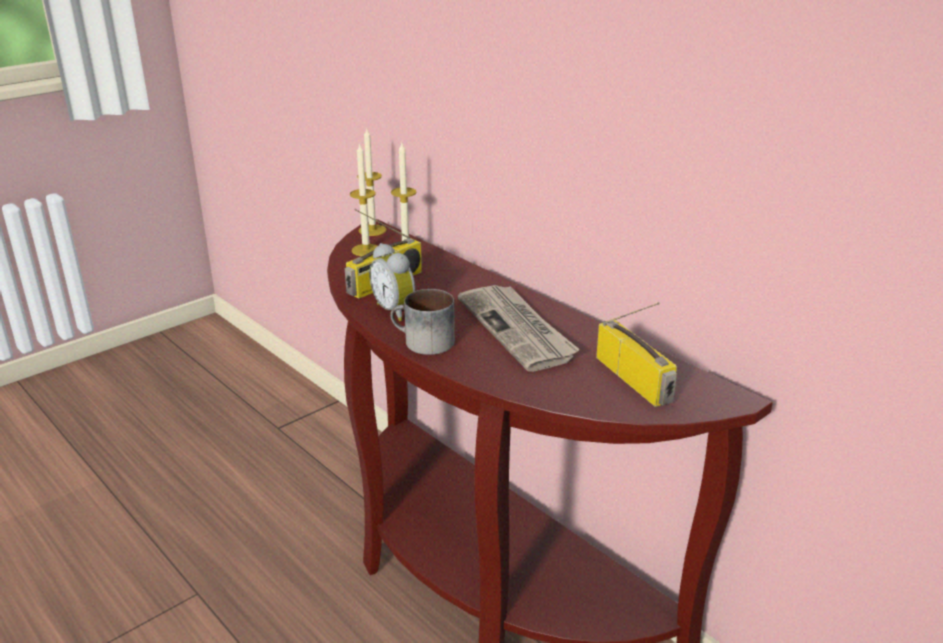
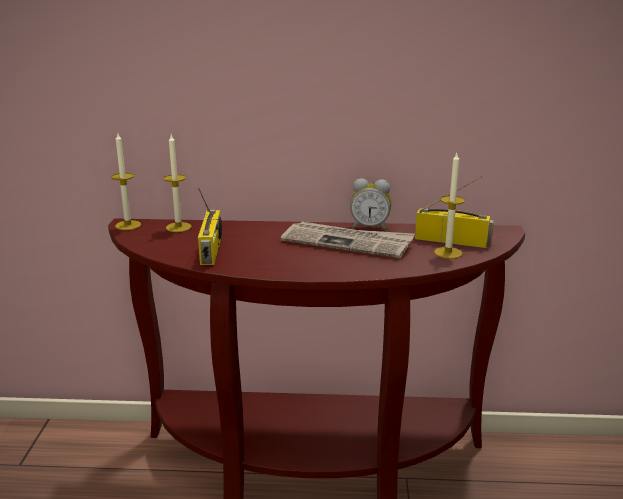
camera: 45 degrees left, 5 degrees down
candle [350,143,378,256] -> candle moved to [434,153,465,259]
alarm clock [369,243,415,321] -> alarm clock moved to [350,178,392,231]
mug [390,289,455,355] -> none

